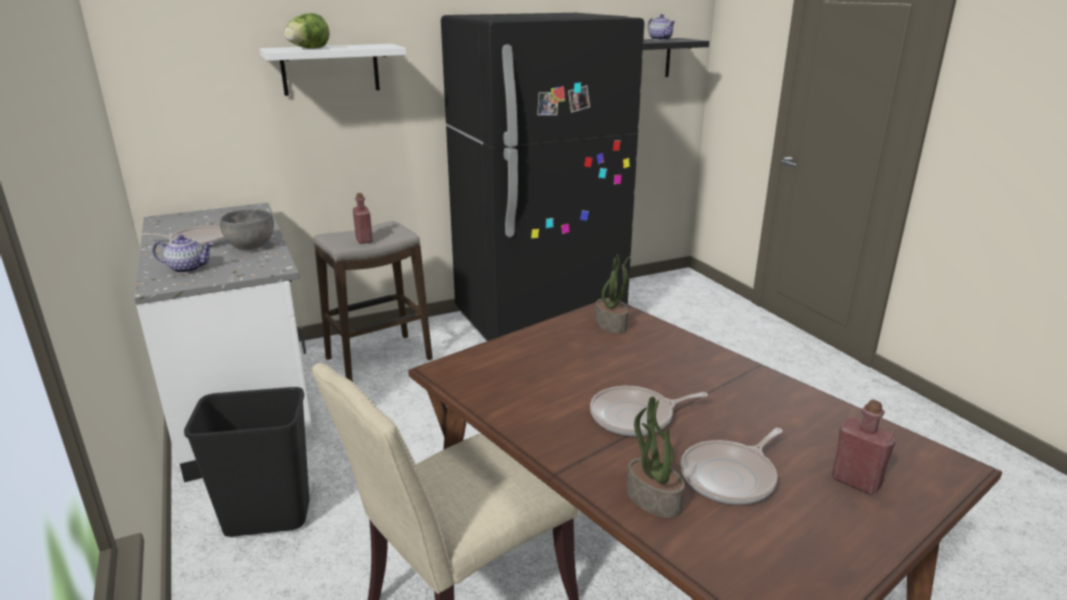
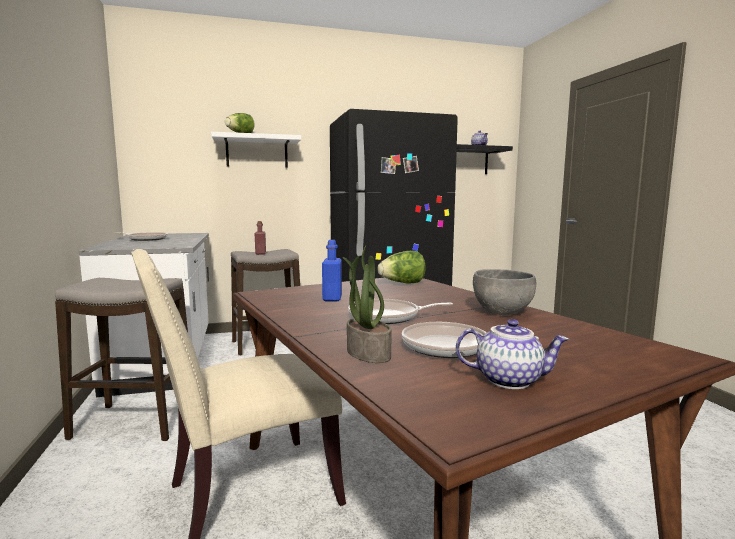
camera: 10 degrees right, 15 degrees down
teapot [153,235,213,273] -> teapot moved to [456,319,570,389]
black trash can [184,387,309,537] -> stool [55,278,188,441]
grey bowl [220,209,274,250] -> grey bowl moved to [473,269,536,315]
potted plant [595,254,631,334] -> lettuce [378,251,426,284]
frying pan [681,428,783,504] -> frying pan turned 45 degrees clockwise [401,322,539,358]
red bottle [832,399,896,494] -> none
none -> blue bottle [322,240,342,301]

